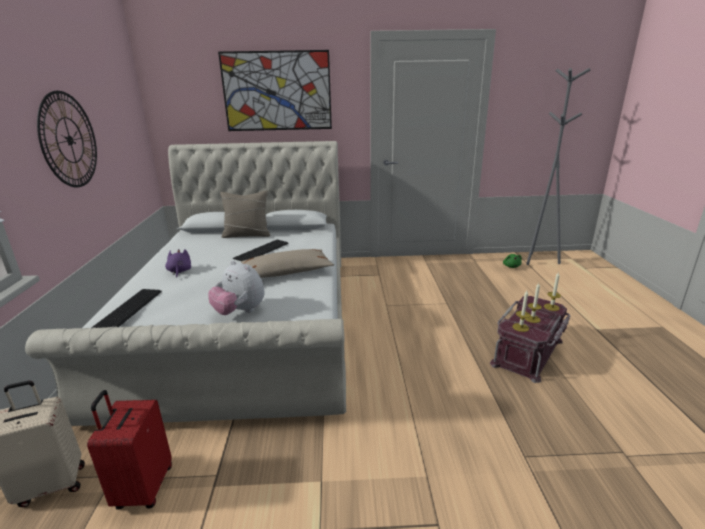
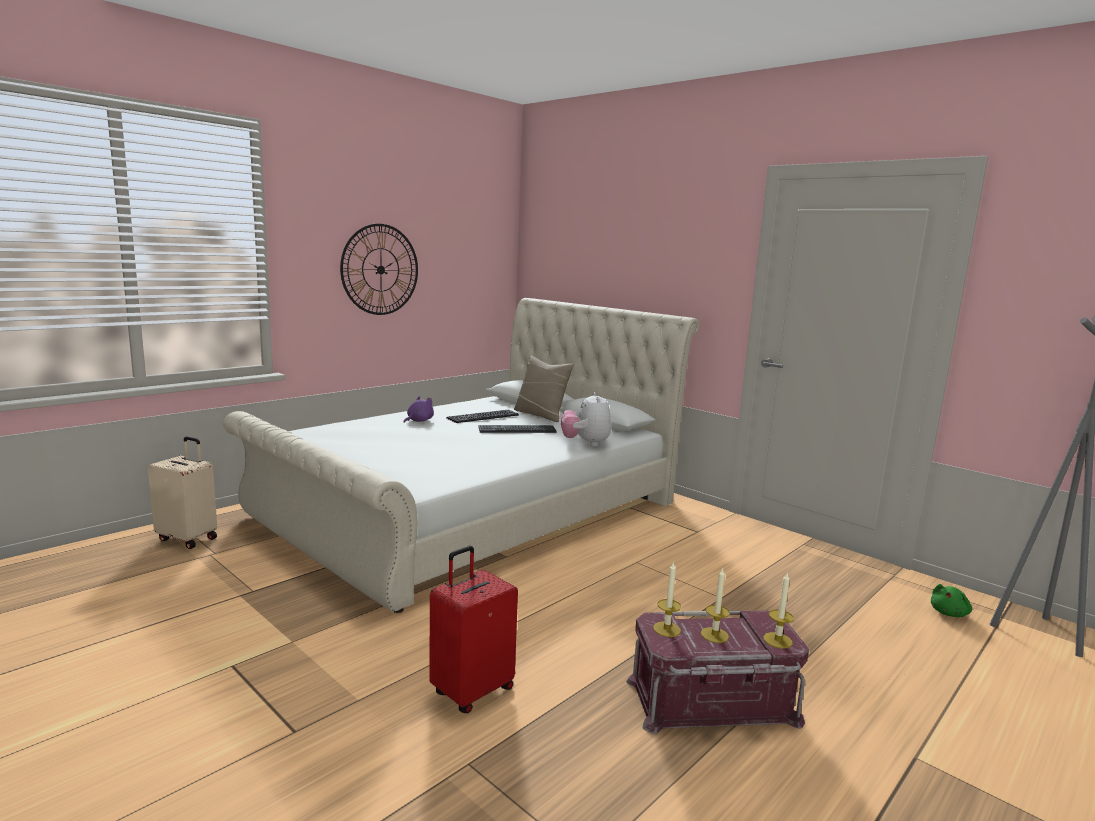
camera: 45 degrees right, 10 degrees down
red suitcase [87,390,172,510] -> red suitcase moved to [429,546,518,713]
keyboard [91,289,162,328] -> keyboard moved to [446,410,519,423]
plush toy [208,261,264,315] -> plush toy moved to [561,392,611,446]
picture [218,50,332,131] -> none
beige pillow [241,249,334,278] -> none

